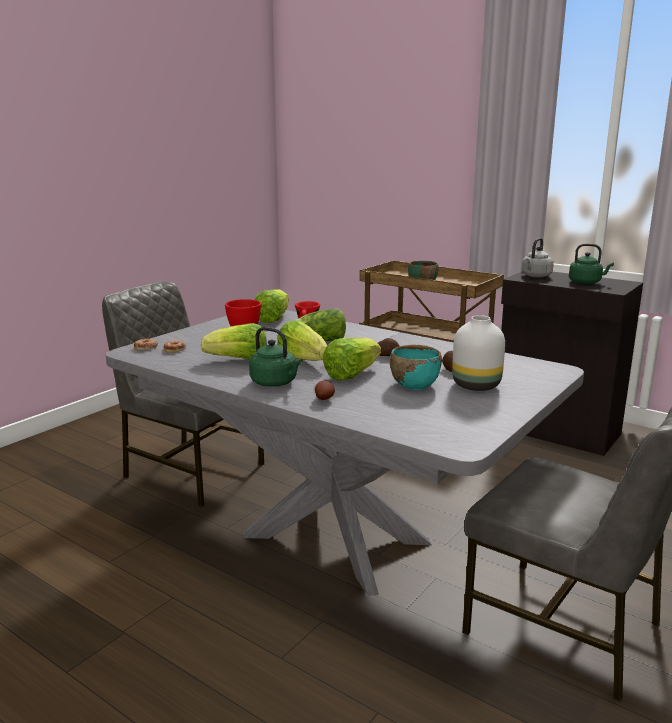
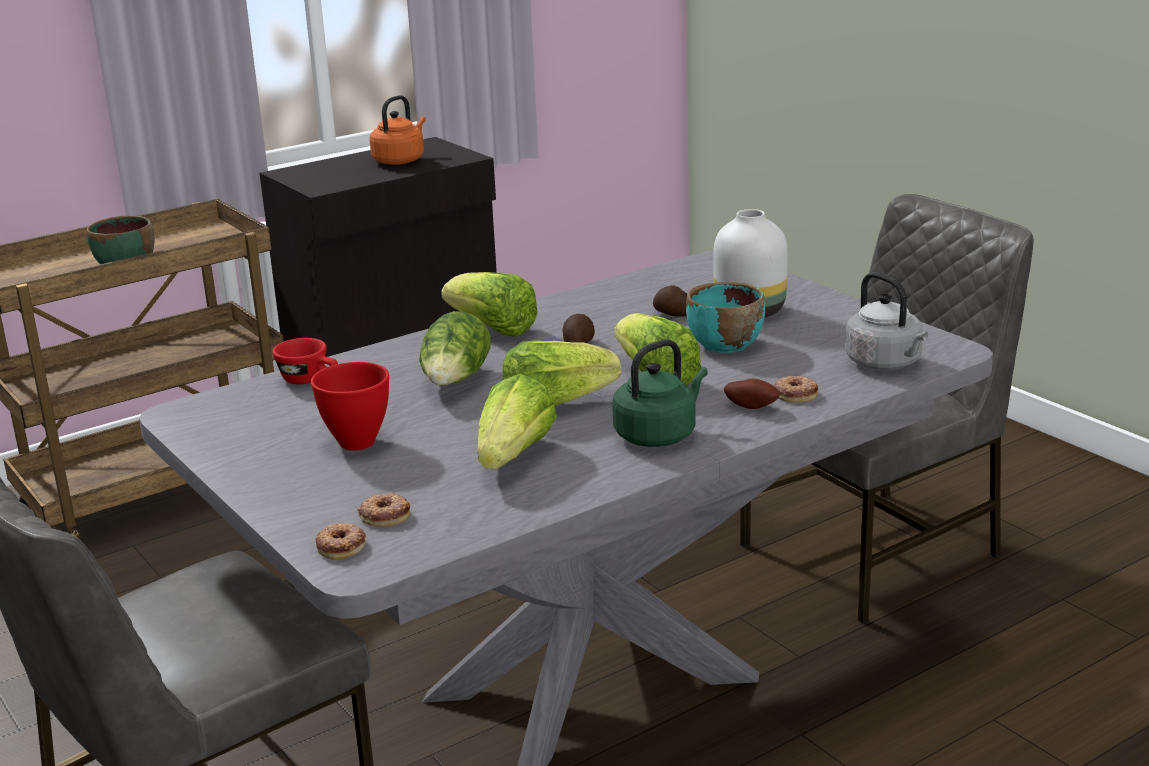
camera: 70 degrees left, 5 degrees up
lettuce [255,289,289,323] -> lettuce moved to [441,272,538,337]
grey kettle [521,238,554,278] -> grey kettle moved to [845,272,928,370]
green kettle [569,243,614,284] -> orange kettle [369,95,426,165]
none -> donut [773,375,819,403]

